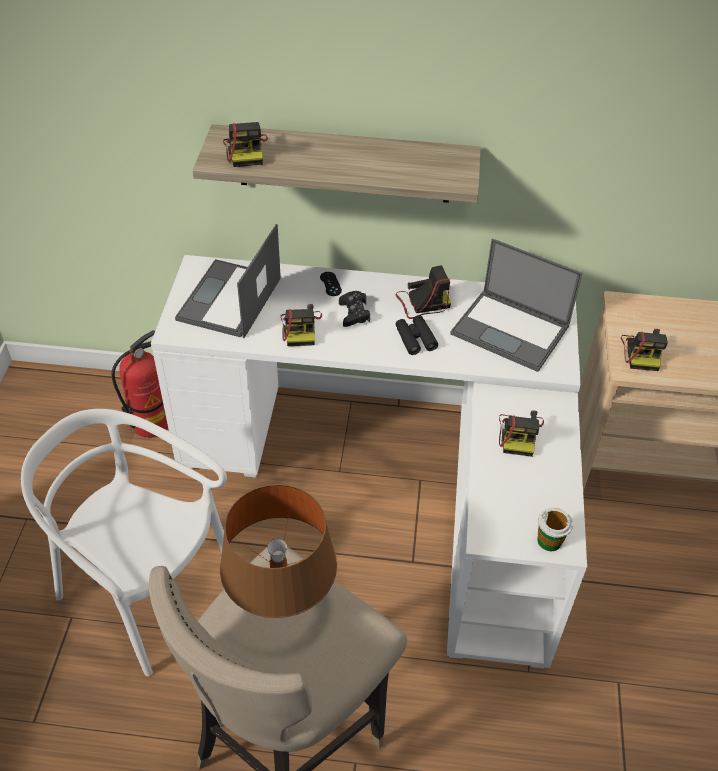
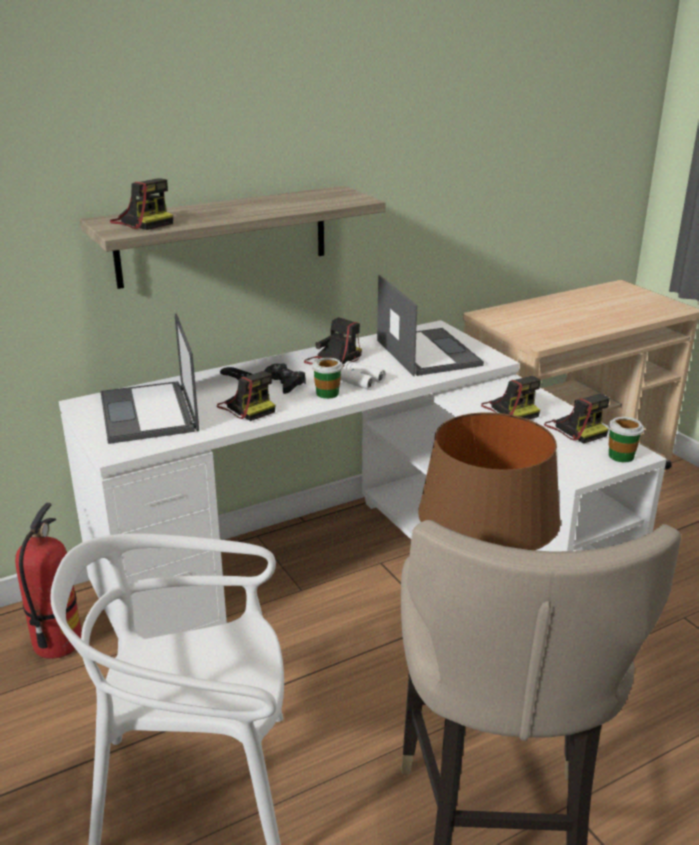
camera: 35 degrees left, 20 degrees down
black binoculars [396,315,438,355] -> white binoculars [340,361,386,390]
laptop [450,238,582,372] -> laptop turned 105 degrees counterclockwise [377,275,484,376]
camera [621,329,668,371] -> camera moved to [544,394,610,443]
none -> cup [312,358,343,399]

